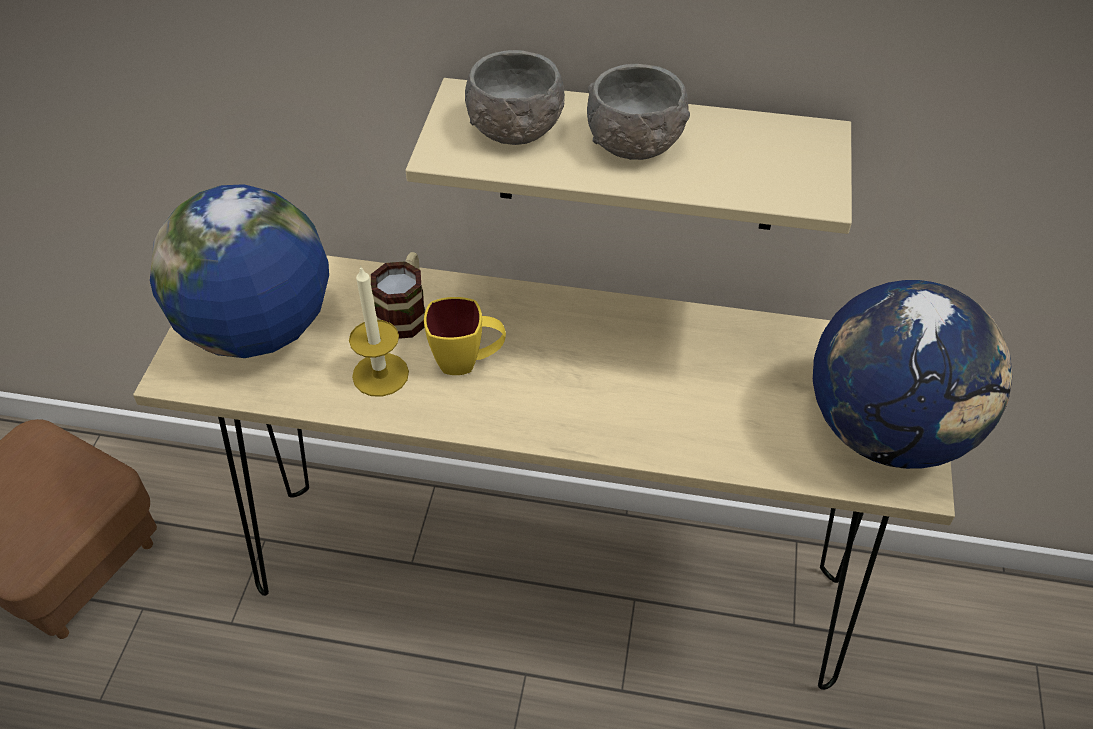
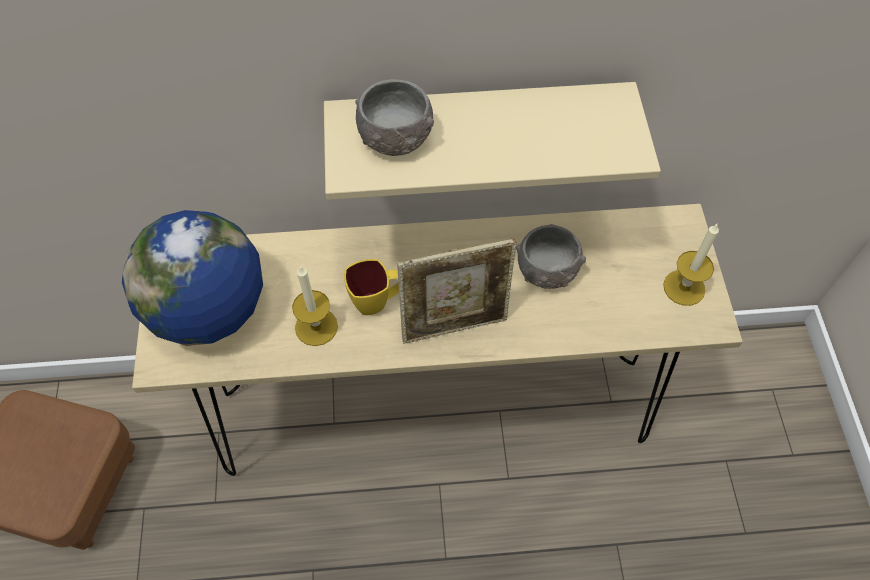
camera: 15 degrees left, 10 degrees up
mug [371,252,425,339] -> none
grey bowl [587,64,690,160] -> grey bowl moved to [516,224,586,289]
globe [813,280,1012,469] -> candle [663,223,719,306]
none -> picture frame [397,238,517,344]

